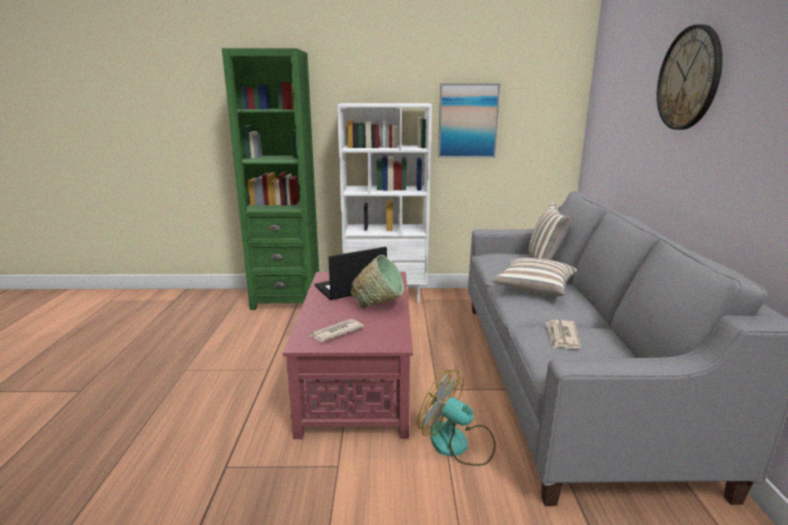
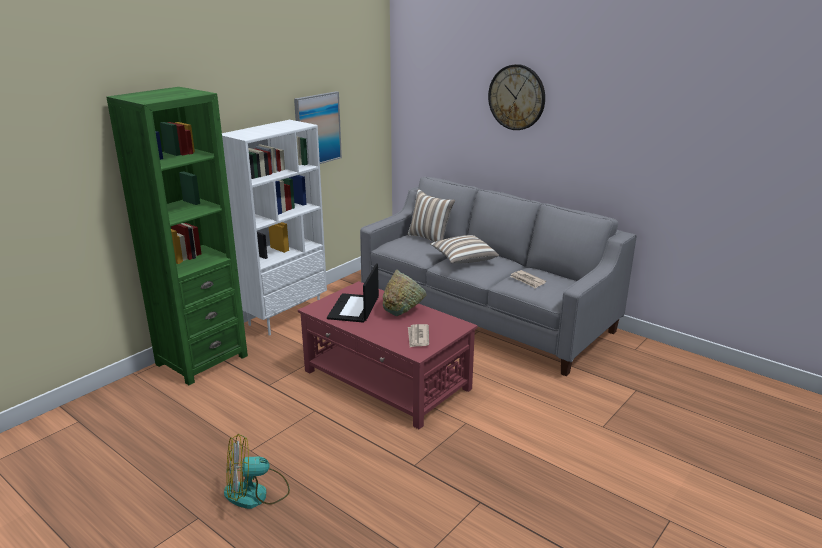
camera: 50 degrees left, 5 degrees up
fan [417,370,496,466] -> fan moved to [224,433,290,509]

